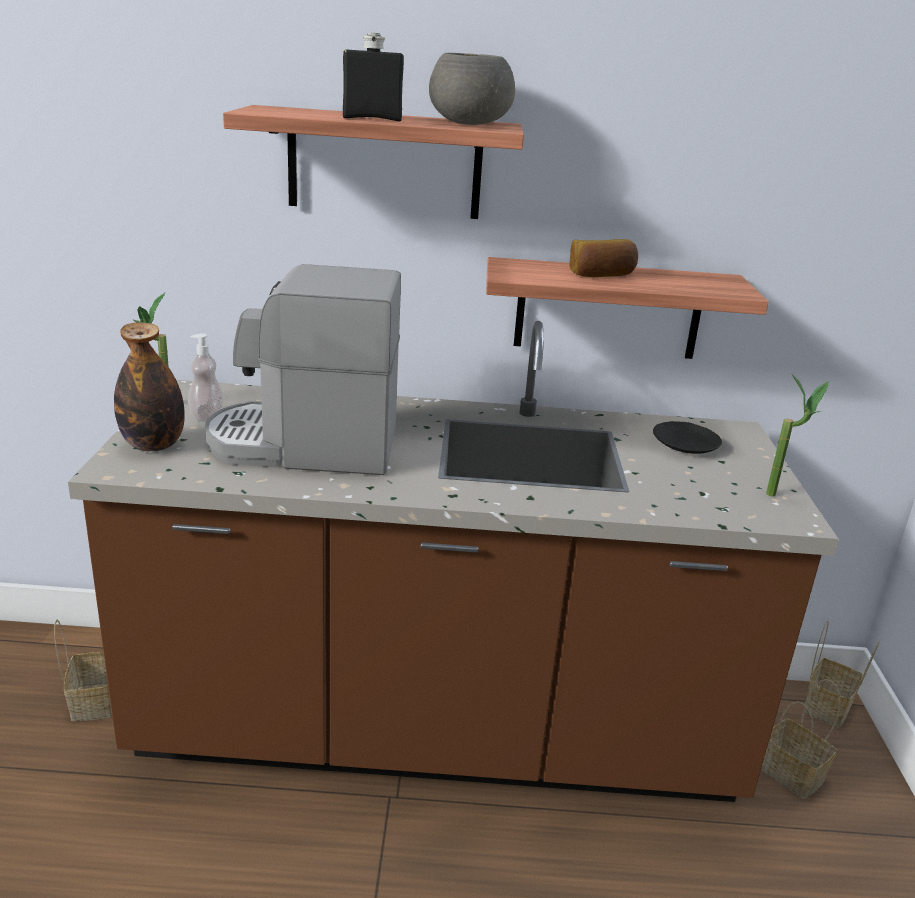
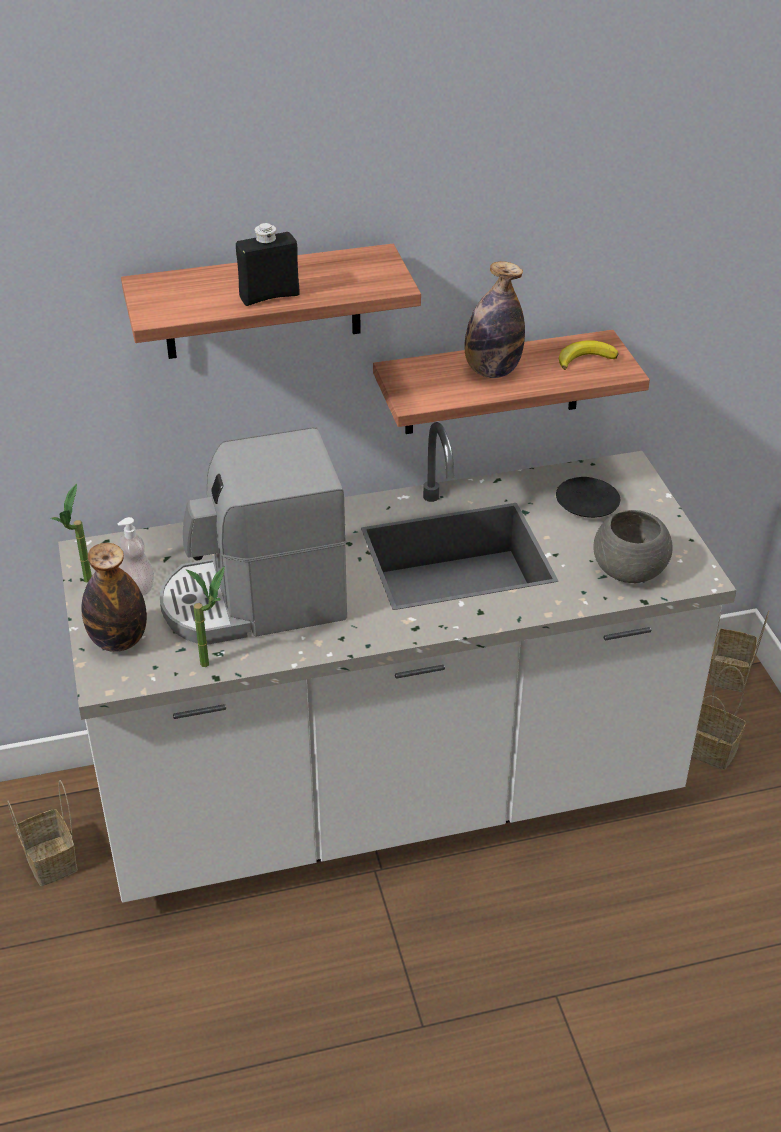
camera: 15 degrees left, 15 degrees up
brown counter [68,321,839,802] -> white counter [58,422,736,903]
grey bowl [429,53,515,125] -> grey bowl moved to [593,510,673,583]
bread [569,239,638,277] -> bottle [465,261,525,378]
potted plant [766,373,829,497] -> potted plant moved to [186,566,225,667]
none -> banana [559,340,619,370]

